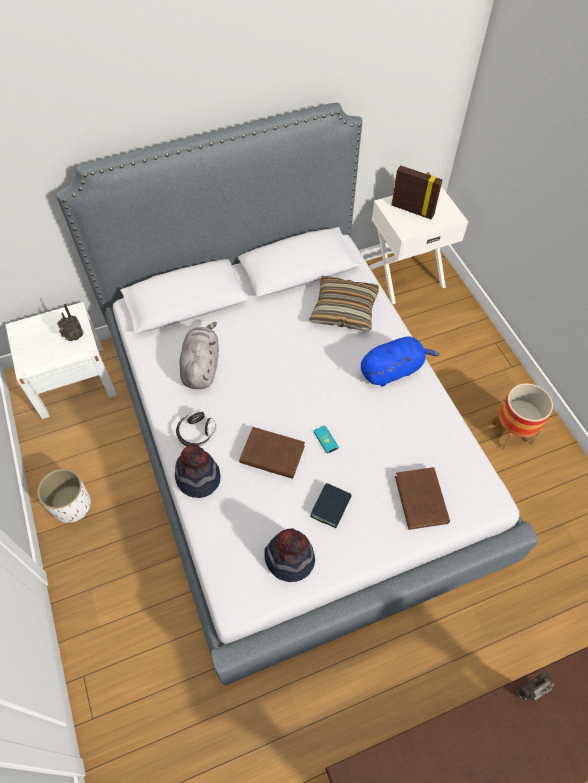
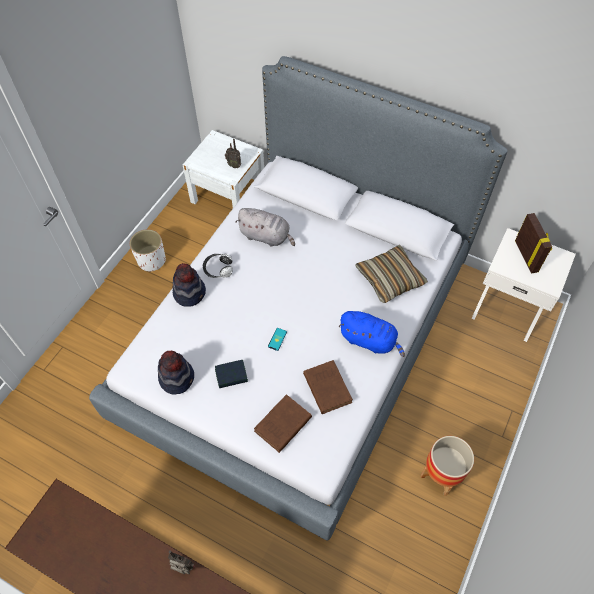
camera: 50 degrees right, 0 degrees up
grey plush toy [180,322,219,389] -> grey plush toy turned 60 degrees clockwise [236,208,295,247]
brown book [239,427,305,479] -> brown book moved to [303,360,353,414]

